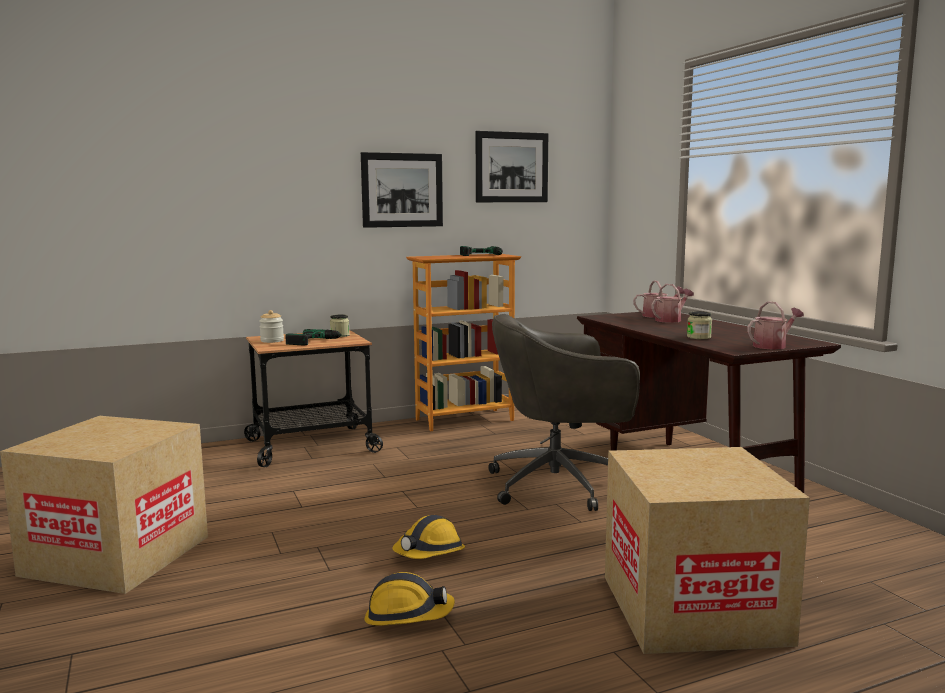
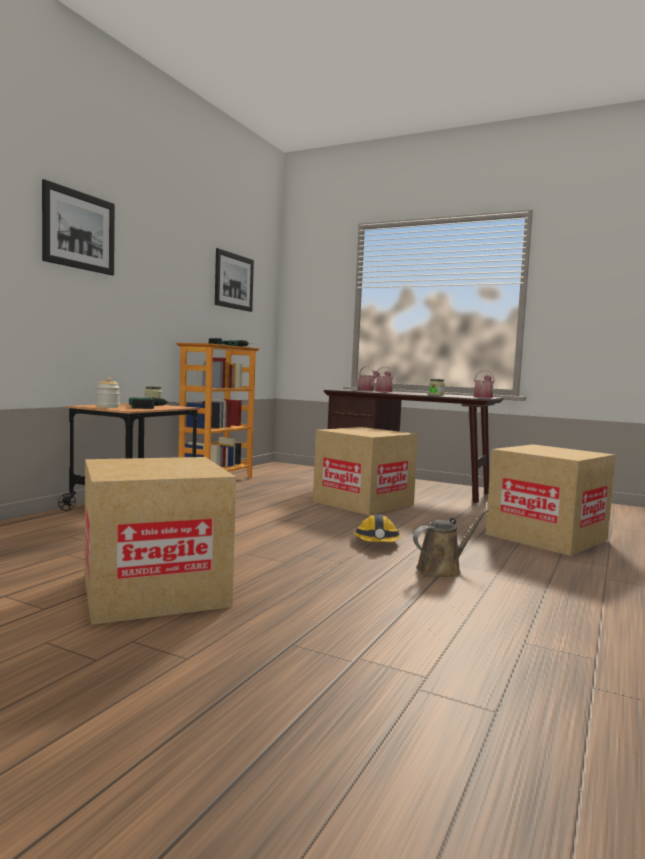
camera: 40 degrees left, 5 degrees down
picture [361,152,443,228] -> picture moved to [42,179,115,275]
hard hat [365,572,455,626] -> brown watering can [413,510,488,577]
grey office chair [488,314,640,511] -> cardboard box [313,427,418,515]

